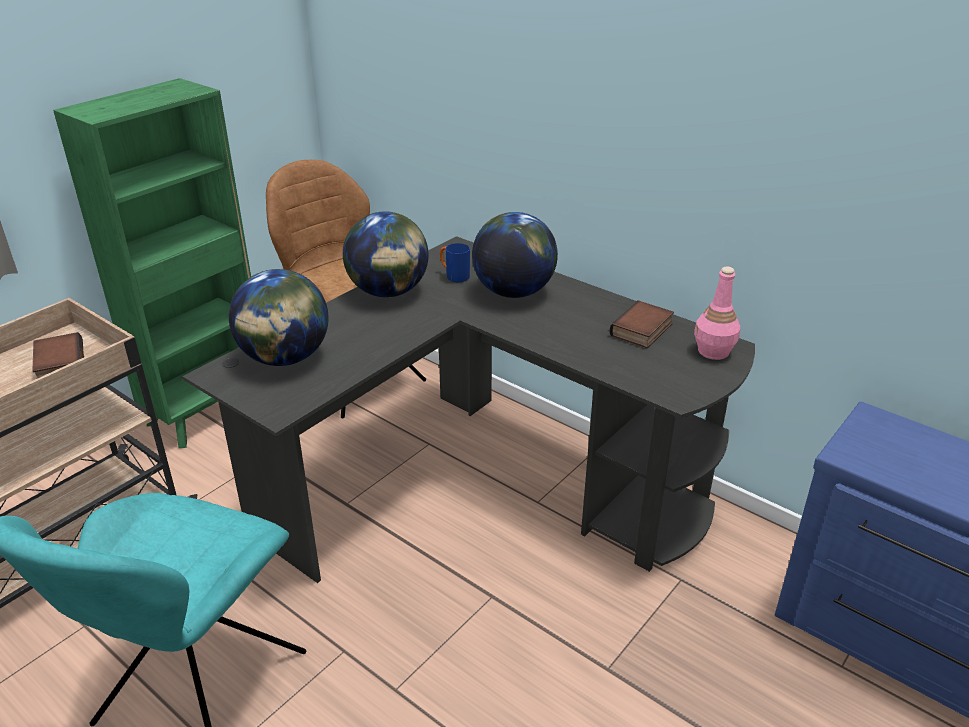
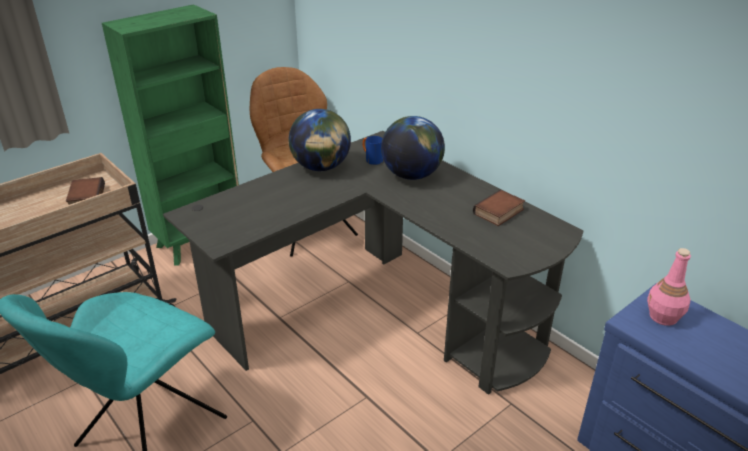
camera: 10 degrees right, 0 degrees up
globe [229,269,329,366] -> none
pink bottle [694,266,740,360] -> pink bottle moved to [647,248,691,326]

